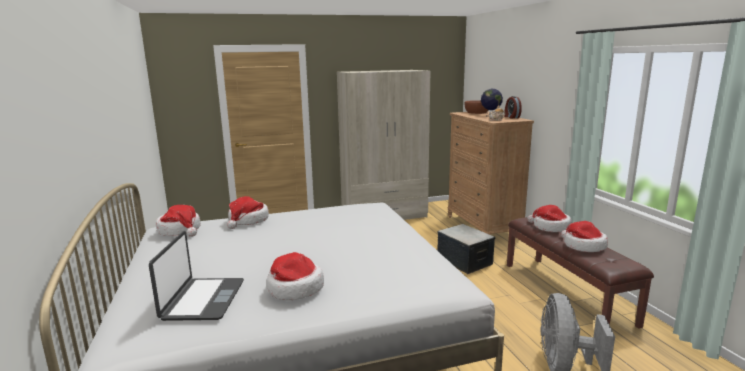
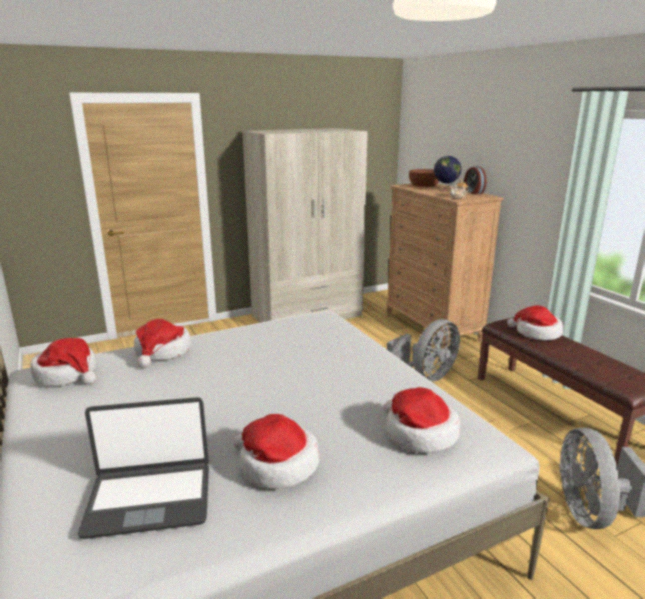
camera: 10 degrees left, 5 degrees up
laptop [149,231,244,321] -> laptop turned 90 degrees clockwise [78,397,209,539]
storage box [437,224,496,274] -> grey fan [387,319,460,382]
hat [561,221,608,252] -> hat moved to [384,387,460,453]

